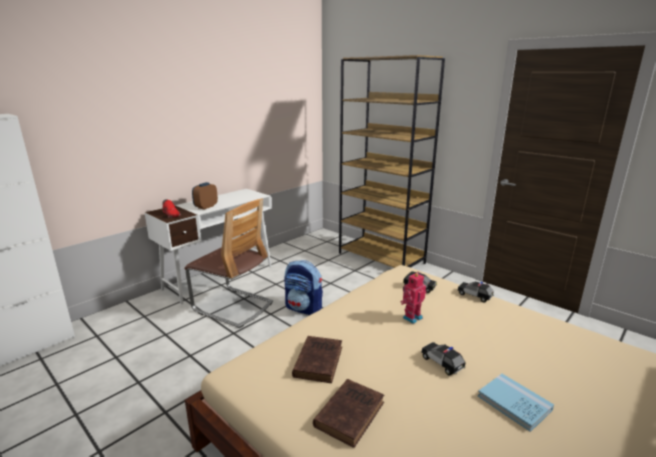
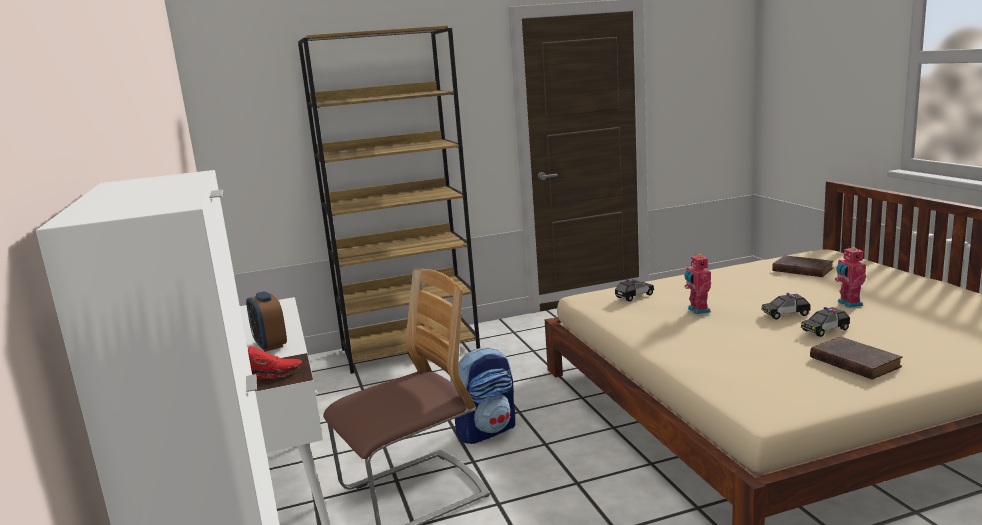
camera: 60 degrees left, 5 degrees down
brown book [292,336,342,383] -> brown book moved to [772,255,833,277]
toy car [458,281,494,302] -> toy car moved to [801,307,850,337]
blue book [478,374,554,432] -> toy robot [835,246,866,308]

